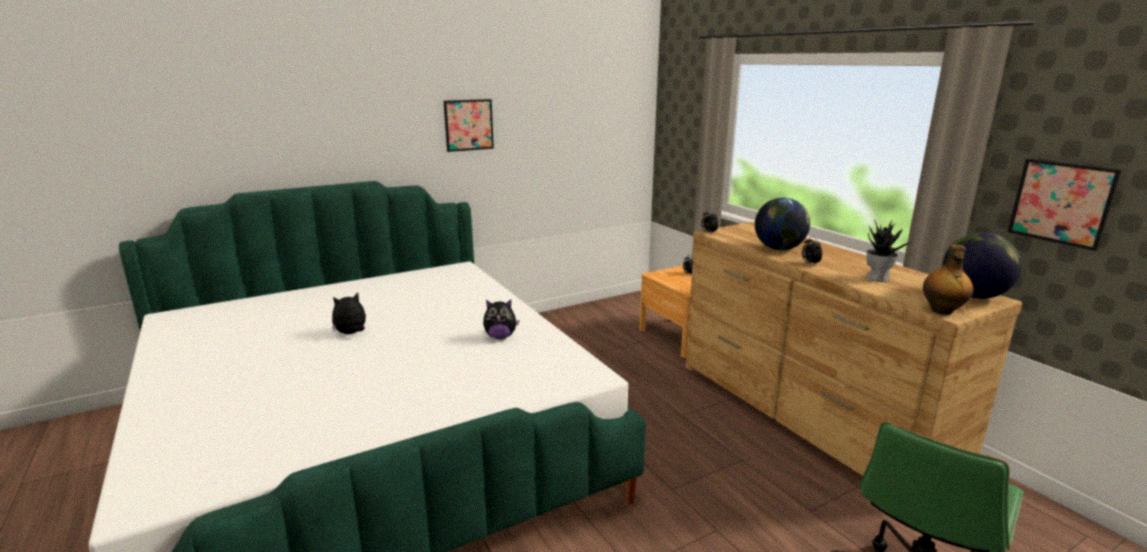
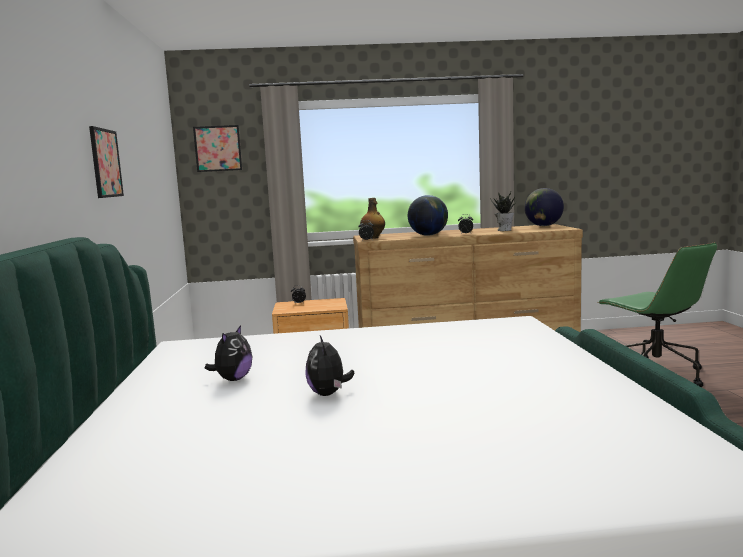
camera: 65 degrees left, 10 degrees down
plush toy [483,300,519,339] -> plush toy moved to [205,325,253,381]
bottle [923,245,974,315] -> bottle moved to [360,198,385,239]
picture [1008,158,1122,251] -> picture moved to [193,125,242,172]

